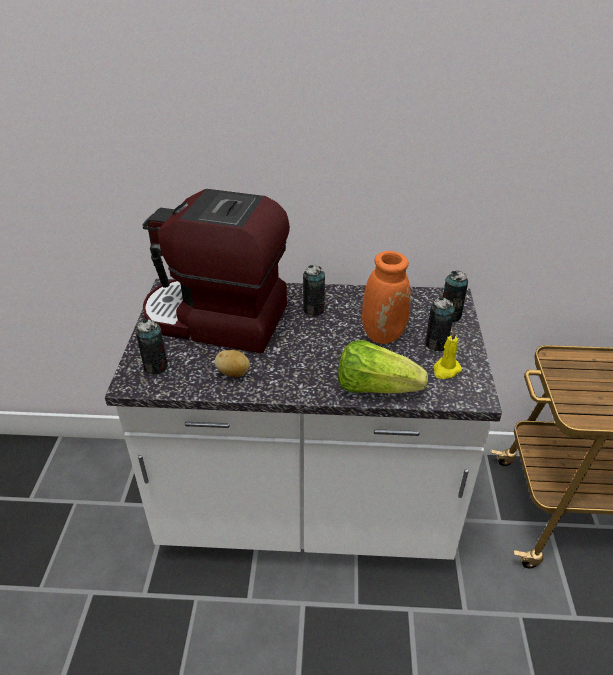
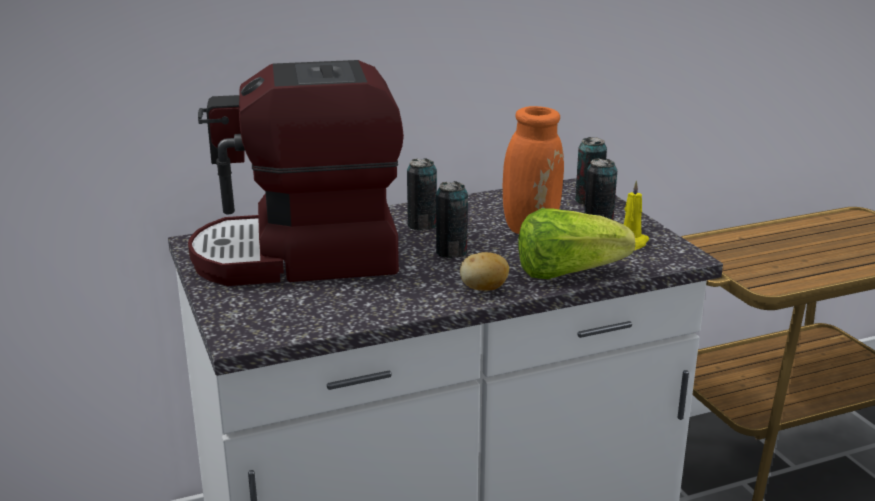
camera: 25 degrees left, 15 degrees down
can [136,319,168,375] -> can moved to [436,181,468,258]
potato [215,350,250,377] -> potato moved to [460,252,509,291]

